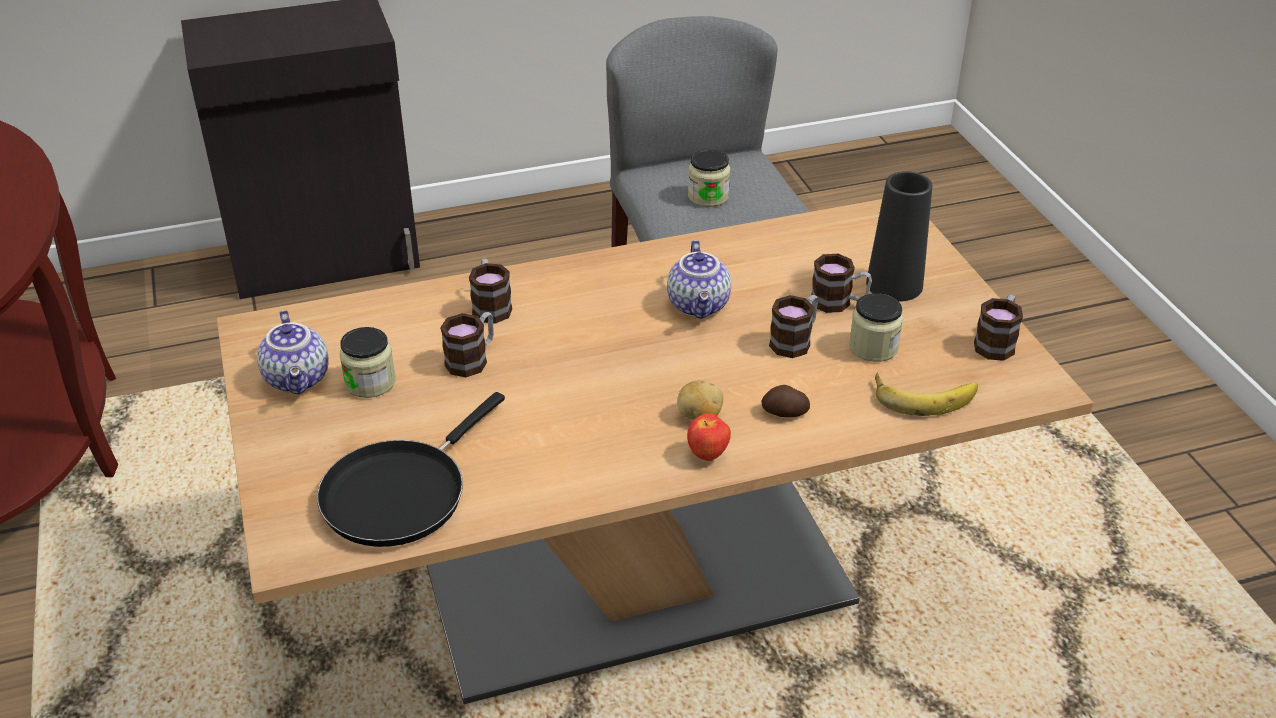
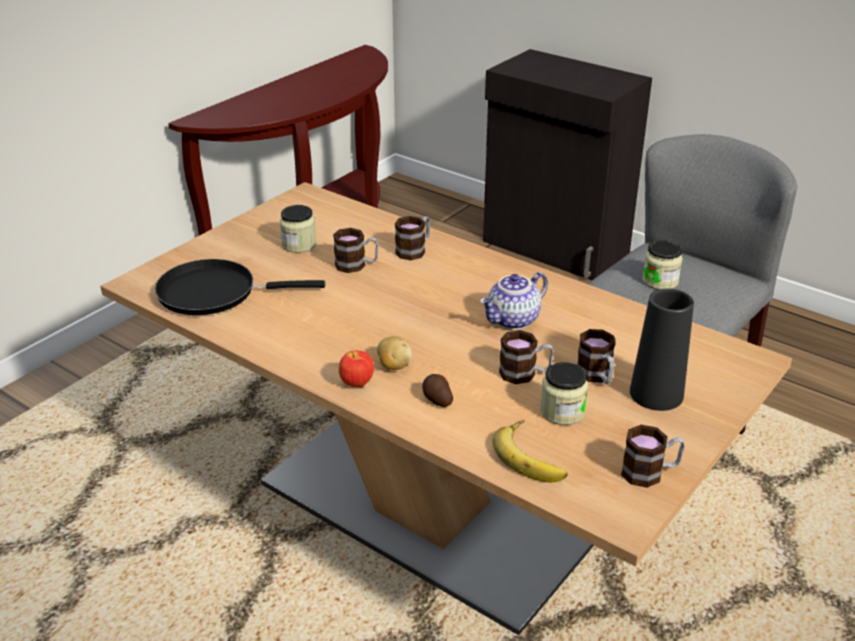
camera: 55 degrees right, 5 degrees down
teapot [257,310,329,394] -> none

